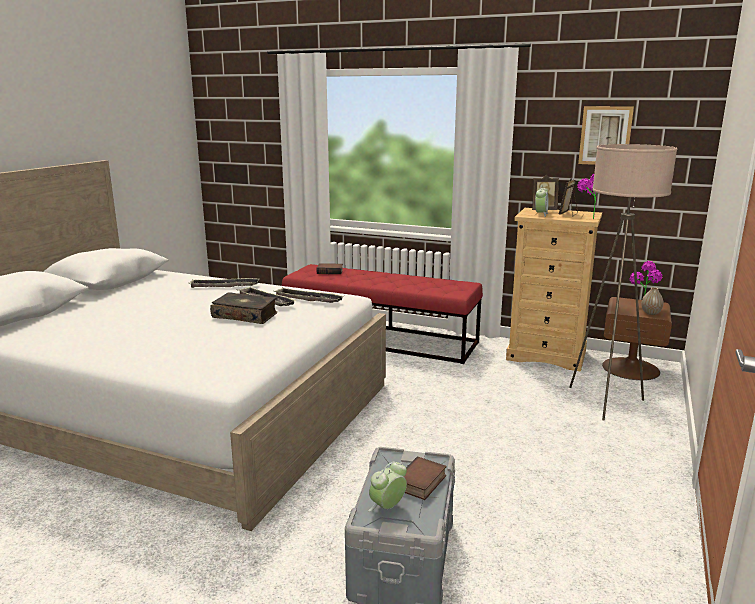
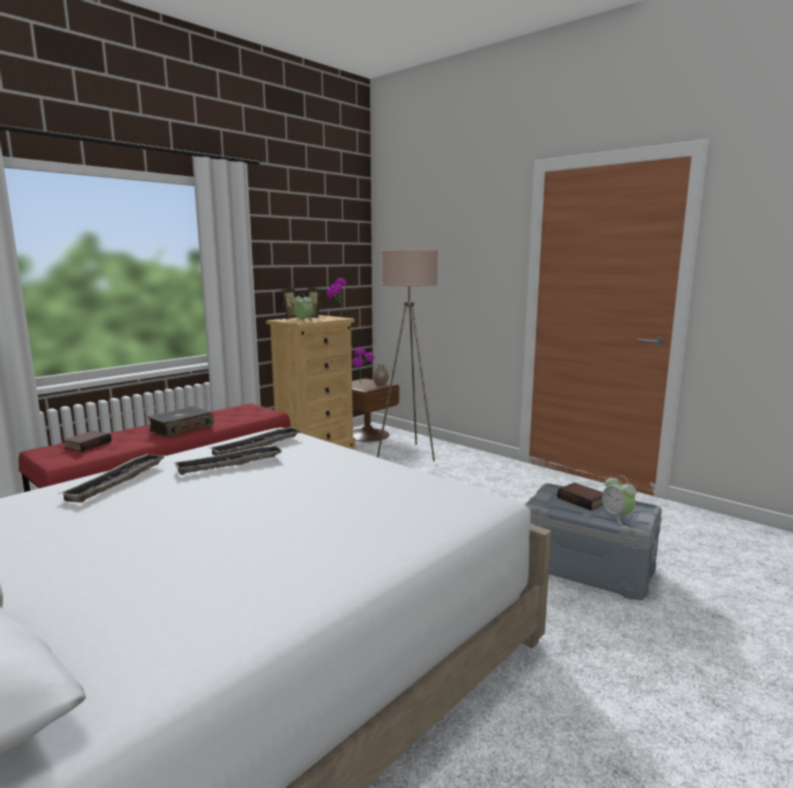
camera: 70 degrees left, 5 degrees down
book [210,292,277,324] -> book moved to [147,406,214,437]
picture [578,106,634,165] -> none

